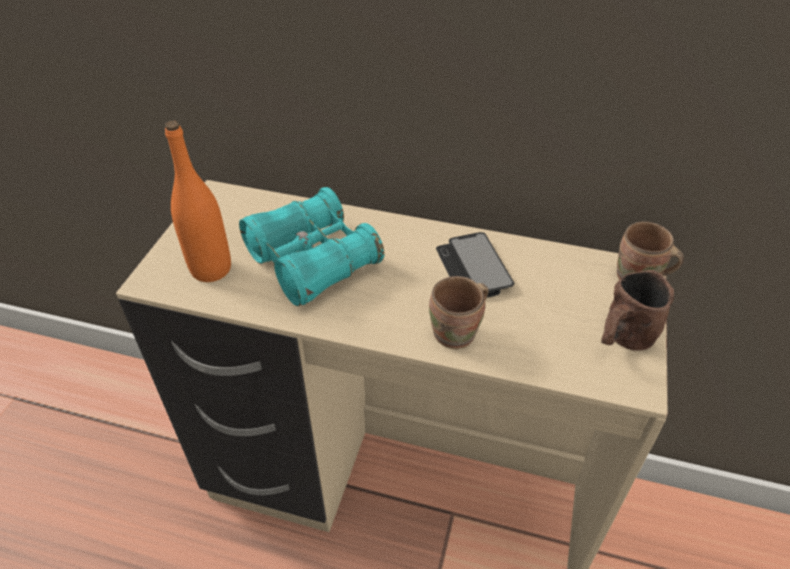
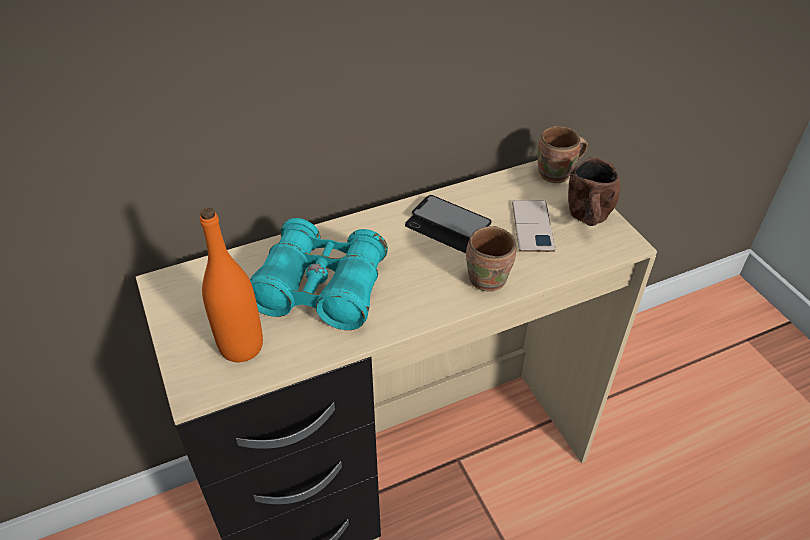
camera: 40 degrees left, 0 degrees up
none -> phone [512,200,555,252]

